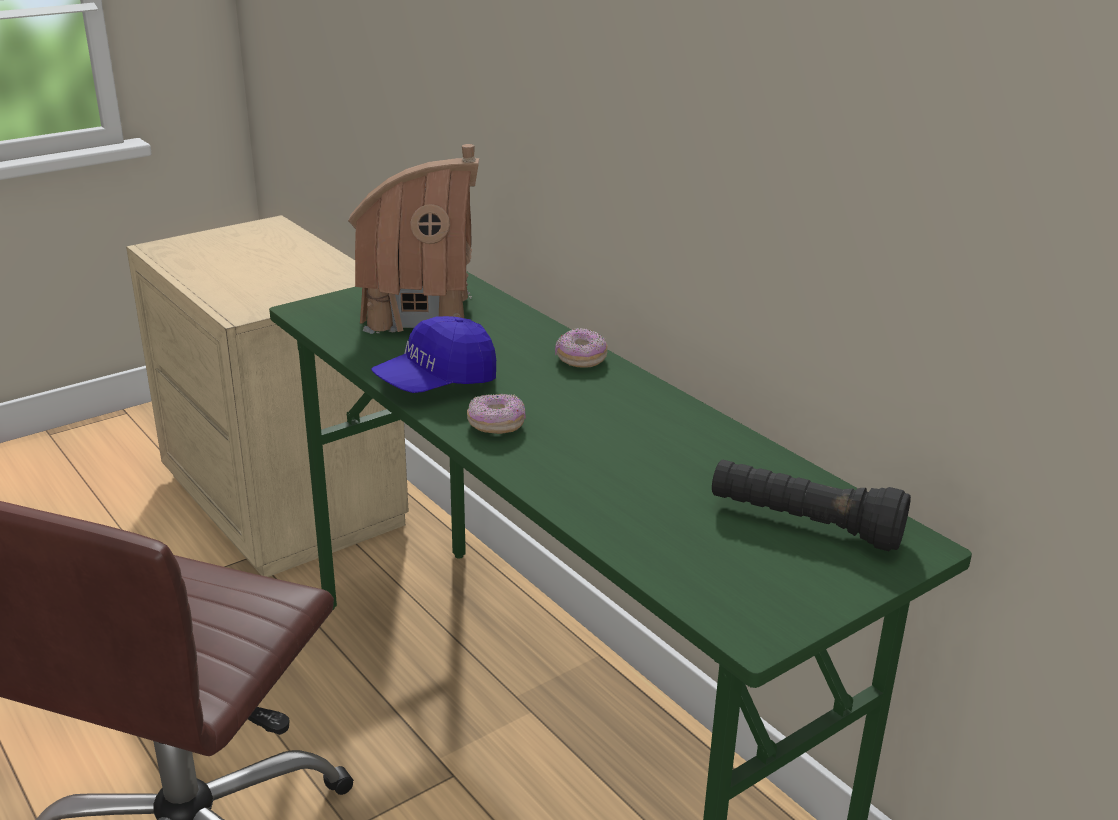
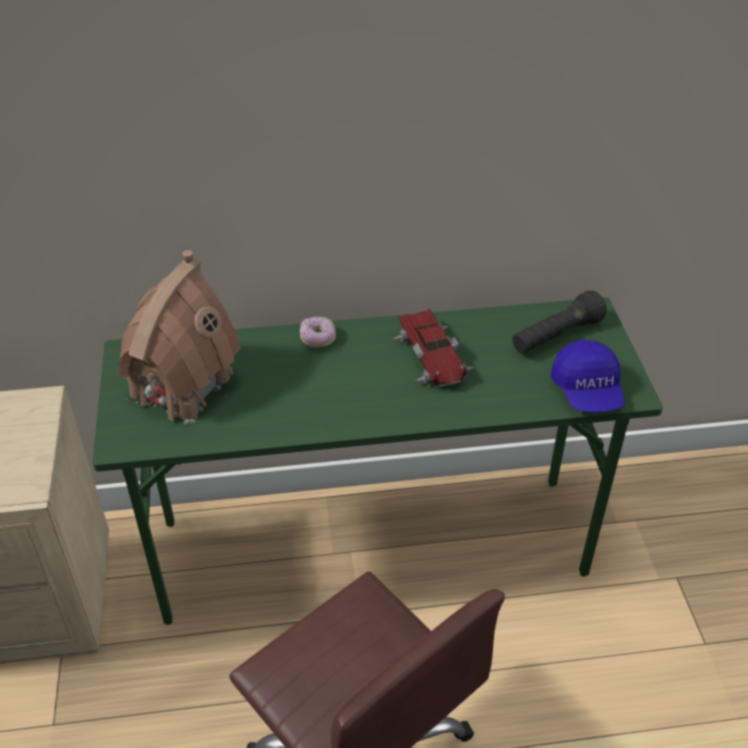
camera: 60 degrees left, 15 degrees up
blue cap [371,316,496,393] -> blue cap moved to [551,340,625,412]
donut [467,394,526,434] -> none
none -> toy car [394,308,474,387]

